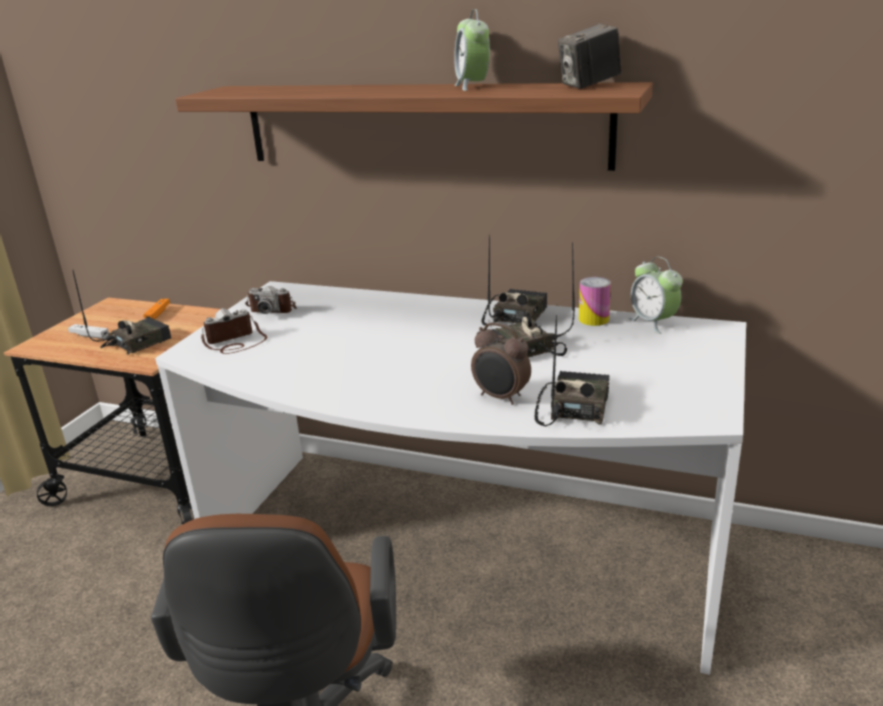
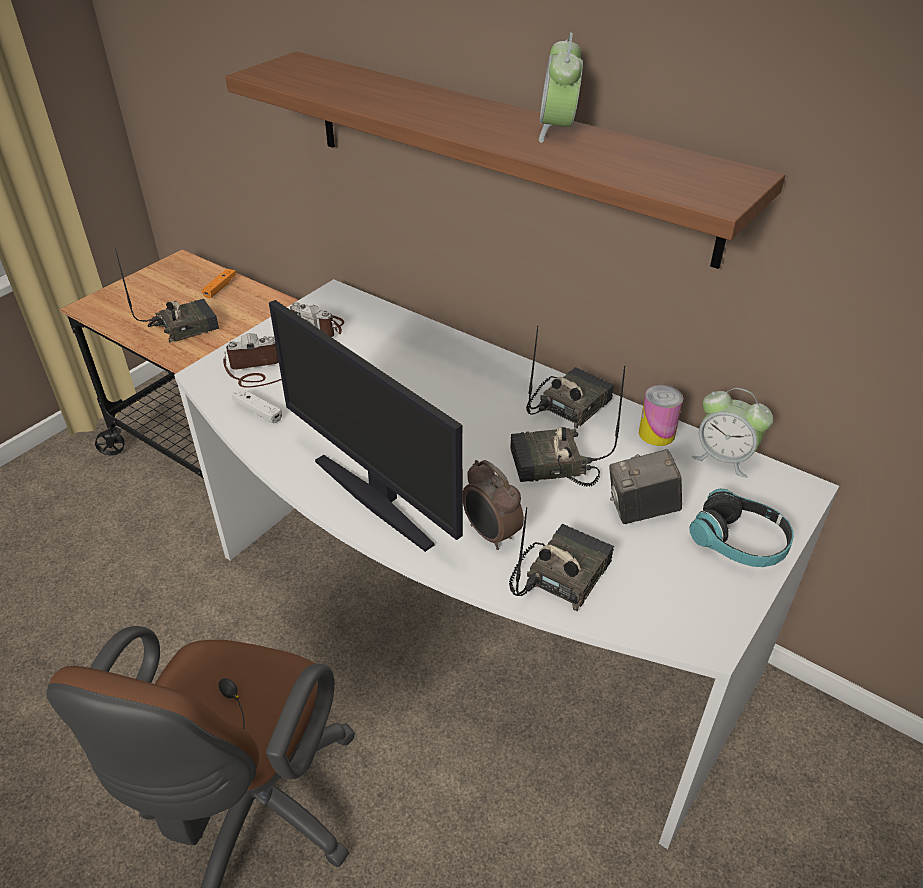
camera: 15 degrees right, 15 degrees up
white game controller [68,324,109,339] -> white game controller moved to [232,388,282,423]
camera [558,24,622,89] -> camera moved to [609,449,682,524]
alarm clock [628,257,683,334] -> alarm clock turned 45 degrees counterclockwise [692,388,773,478]
none -> monitor [269,300,463,552]
none -> headphones [689,489,794,567]

